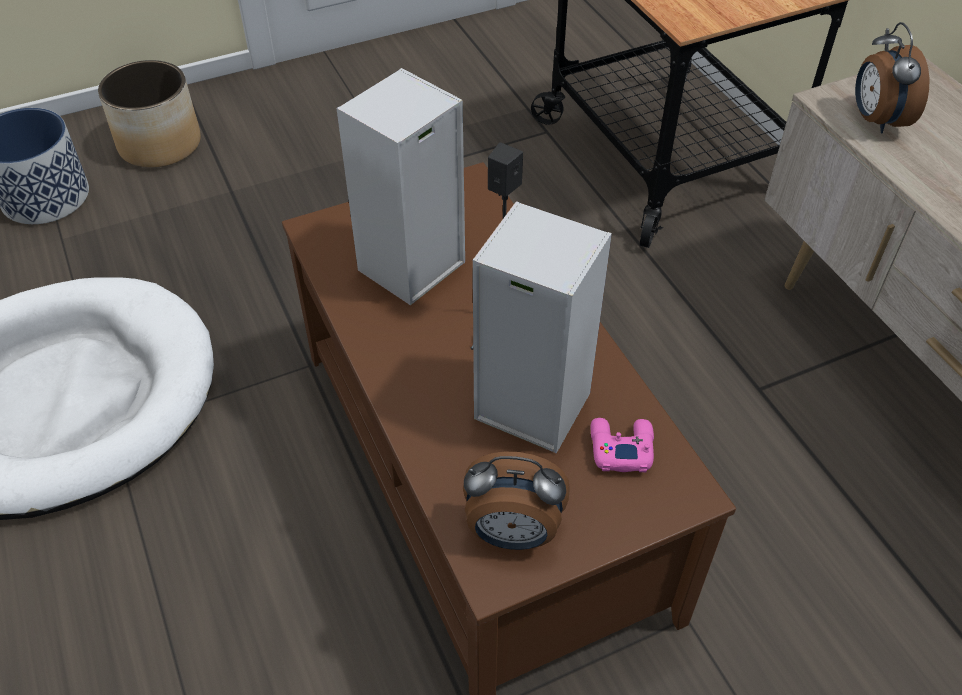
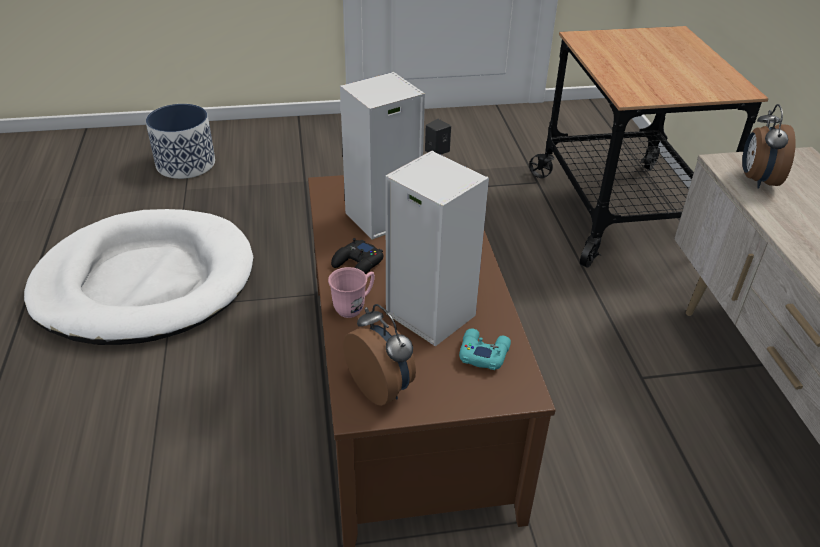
camera: 15 degrees right, 10 degrees down
planter [98,60,201,168] -> none
alarm clock [463,452,570,550] -> alarm clock turned 150 degrees counterclockwise [343,304,416,406]
pink game controller [591,418,654,472] -> turquoise game controller [459,329,511,370]
none -> pink mug [328,267,375,318]
none -> black game controller [331,238,383,274]

